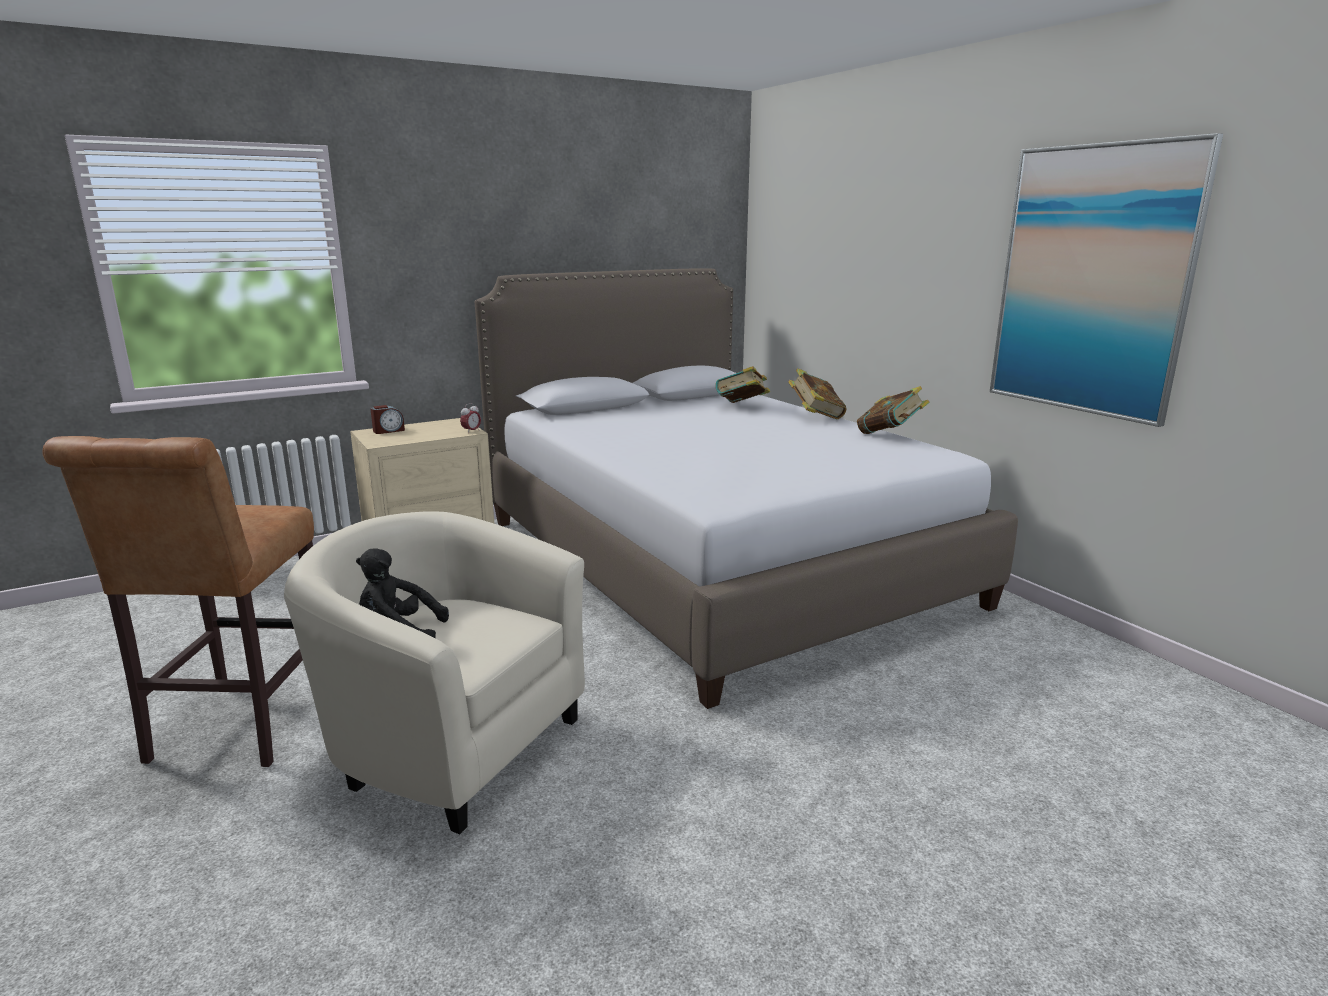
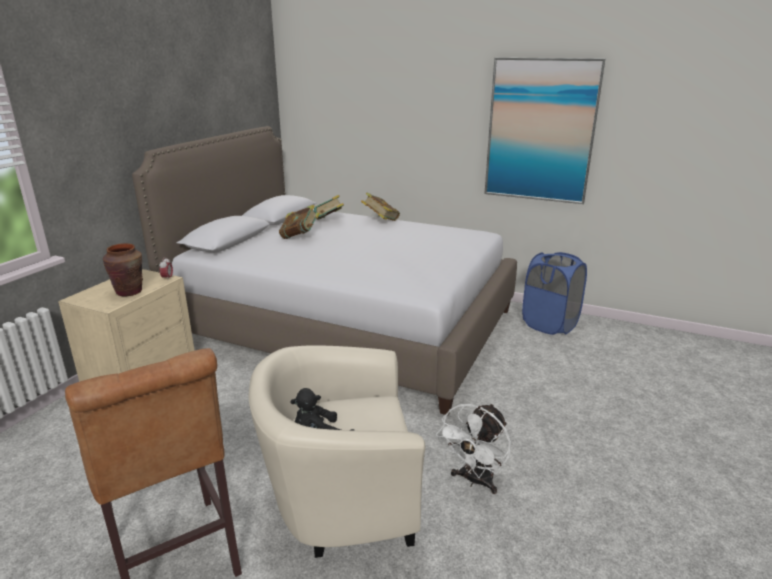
camera: 35 degrees left, 5 degrees up
alarm clock [370,405,405,434] -> none
book [857,386,929,434] -> book moved to [279,205,320,239]
none -> brown vase [103,243,143,297]
none -> white fan [436,404,511,494]
none -> blue laundry basket [522,252,587,335]

